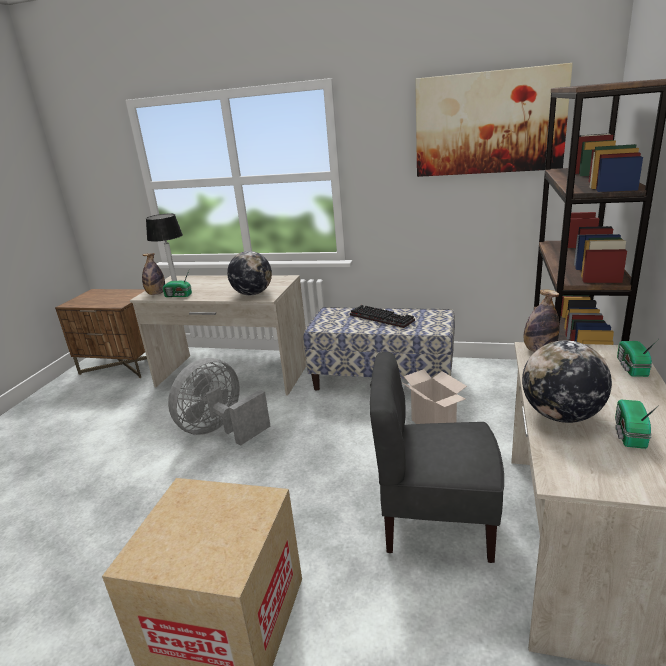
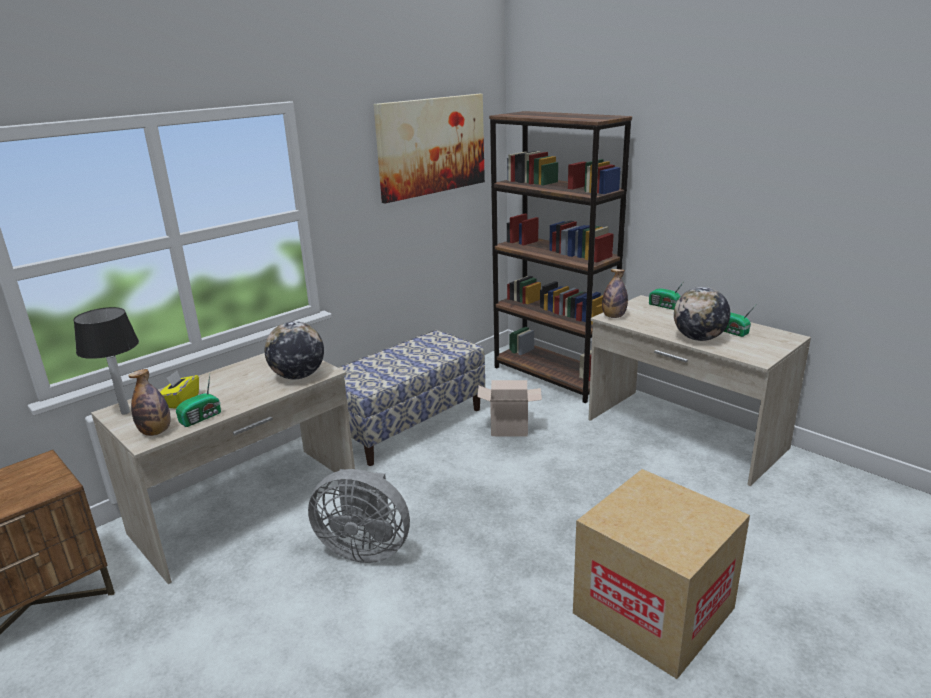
camera: 60 degrees left, 0 degrees up
grey fan [168,358,270,446] -> grey fan turned 60 degrees counterclockwise [308,469,410,563]
keyboard [350,305,415,328] -> none
grey chair [370,352,504,563] -> none
none -> yellow tissue box [160,371,199,409]

